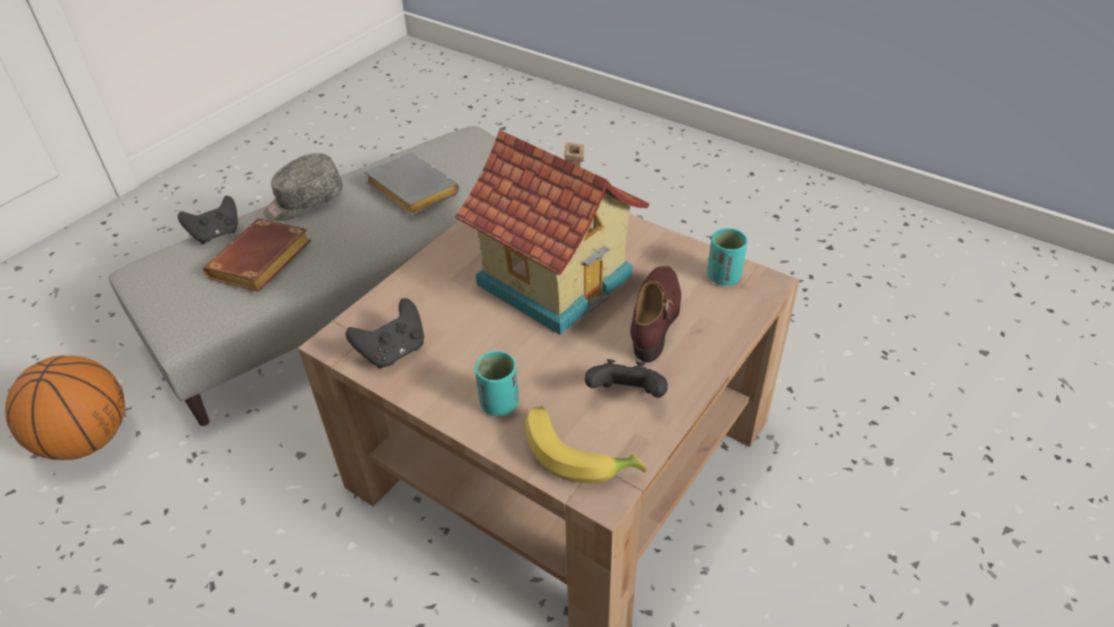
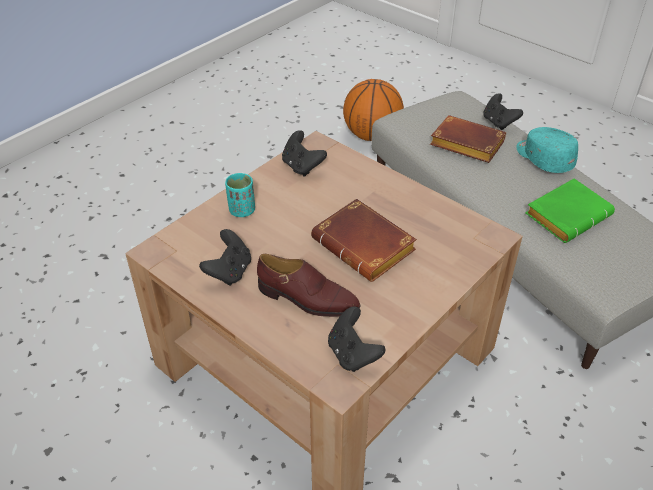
camera: 95 degrees right, 0 degrees up
grey cap [264,153,343,221] -> turquoise cap [516,127,578,173]
grey book [364,153,459,216] -> green book [525,178,615,243]
toy house [455,130,649,335] -> brown book [311,199,417,282]
banana [525,406,647,483] -> none
turquoise cup [707,228,748,285] -> black game controller [328,306,386,372]

